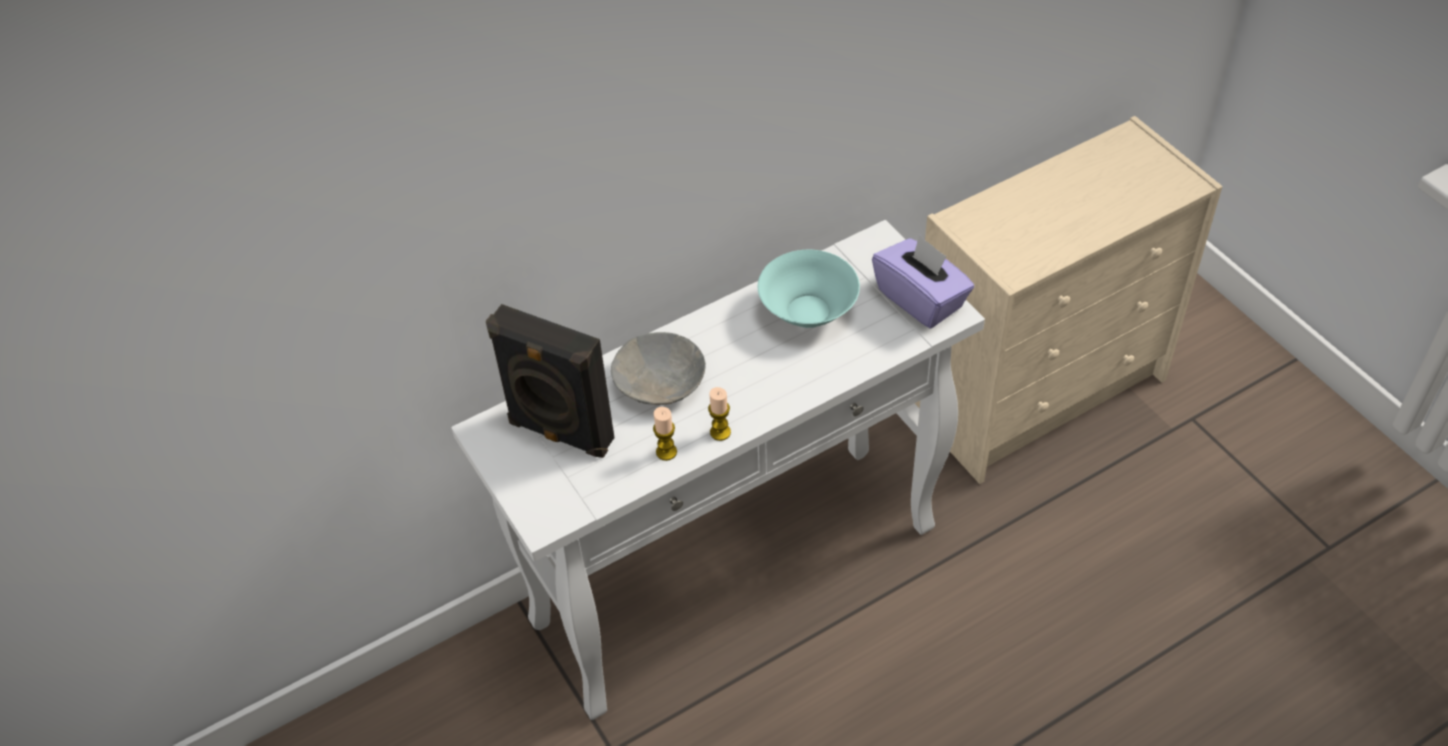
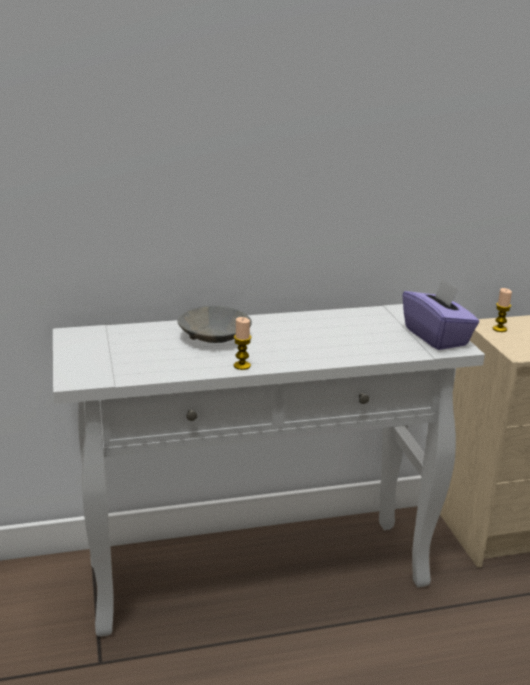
camera: 15 degrees right, 25 degrees down
black speaker [486,304,614,458] -> none
candle [653,407,677,461] -> candle moved to [493,288,512,332]
turquoise bowl [758,250,860,328] -> none

